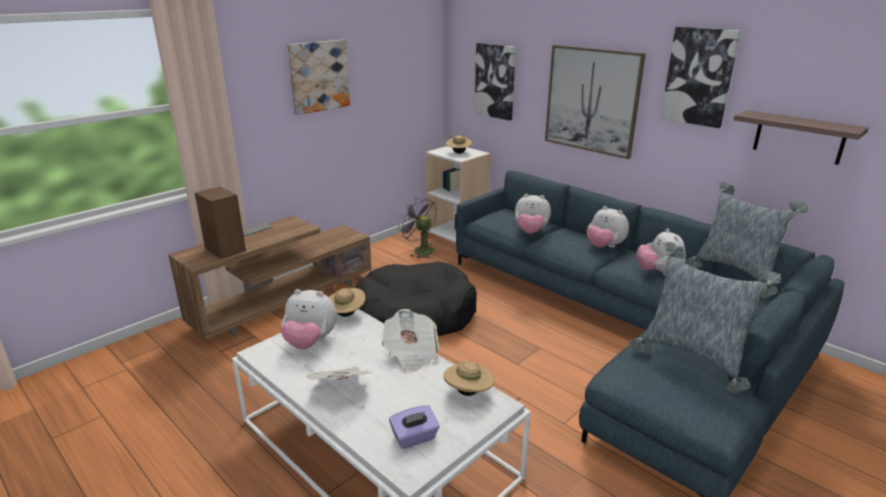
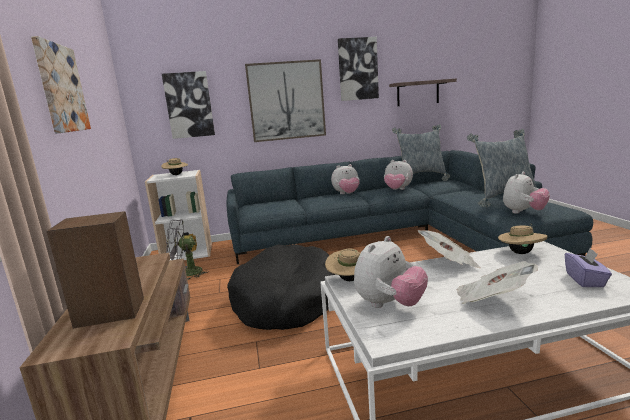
camera: 55 degrees left, 10 degrees down
plush toy [515,194,551,233] -> plush toy moved to [503,172,550,214]

